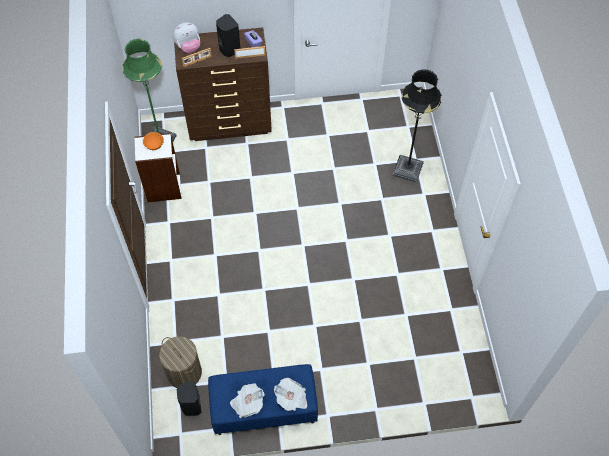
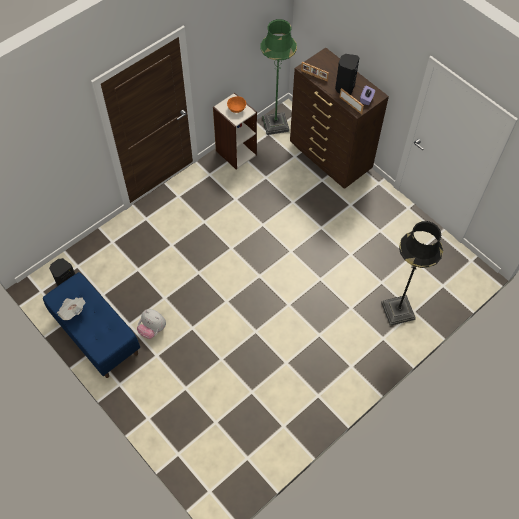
camera: 55 degrees right, 0 degrees up
laundry basket [159,336,202,388] -> none
plush toy [172,23,200,53] -> plush toy moved to [137,309,166,339]
newspaper [274,378,307,411] -> none

